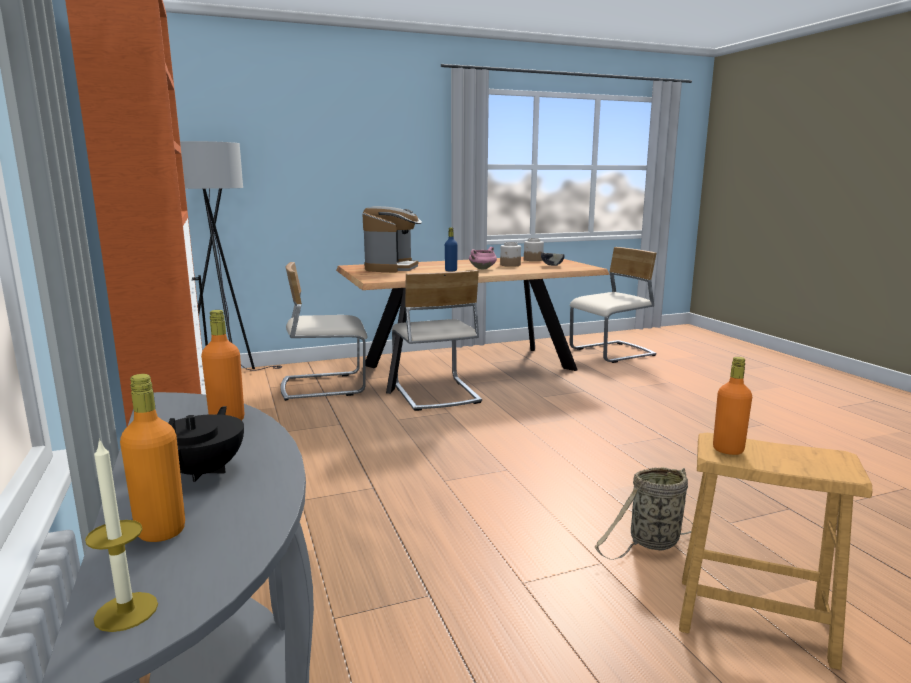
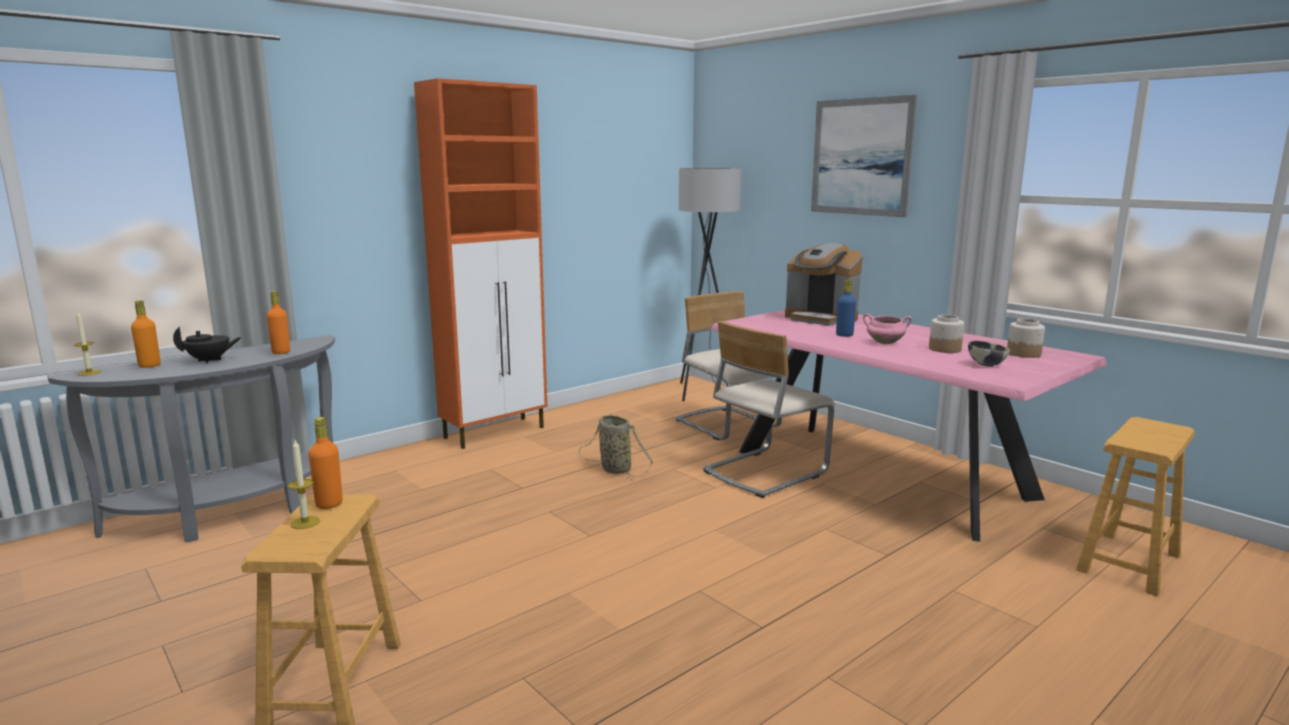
camera: 70 degrees right, 0 degrees up
brown dining table [336,257,610,394] -> pink dining table [710,310,1108,542]
coffee machine [363,206,422,272] -> coffee machine turned 45 degrees clockwise [785,243,863,326]
beige chair [570,247,657,363] -> brown stool [1076,417,1195,596]
basket [594,467,693,560] -> basket moved to [579,415,653,477]
none -> candle [288,440,320,529]
none -> picture [811,95,917,217]

